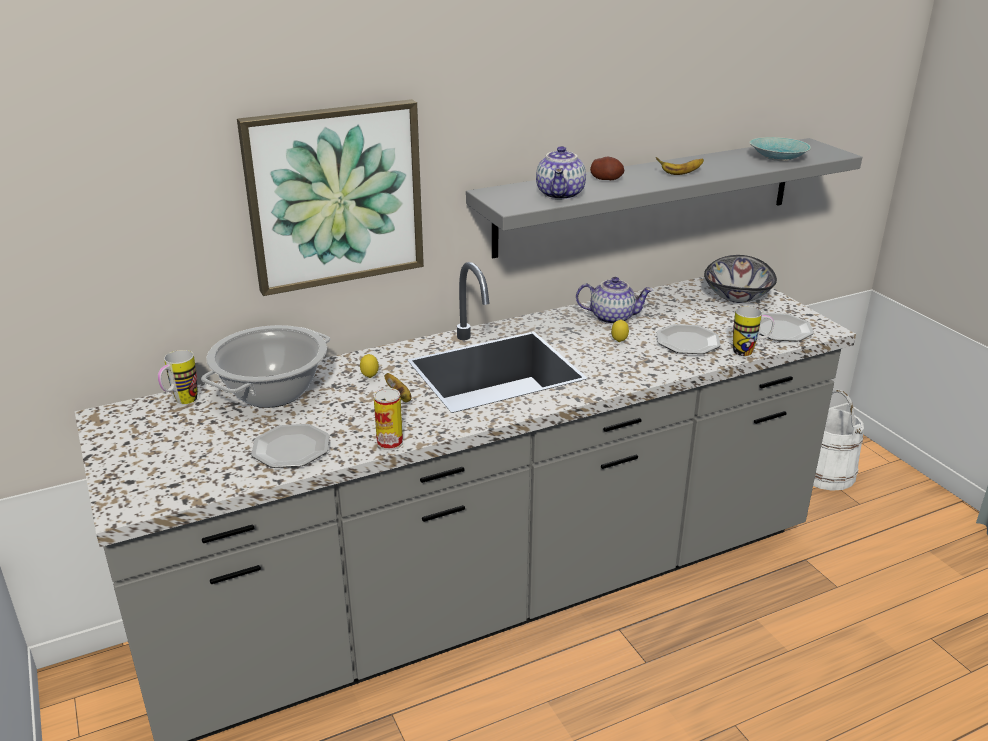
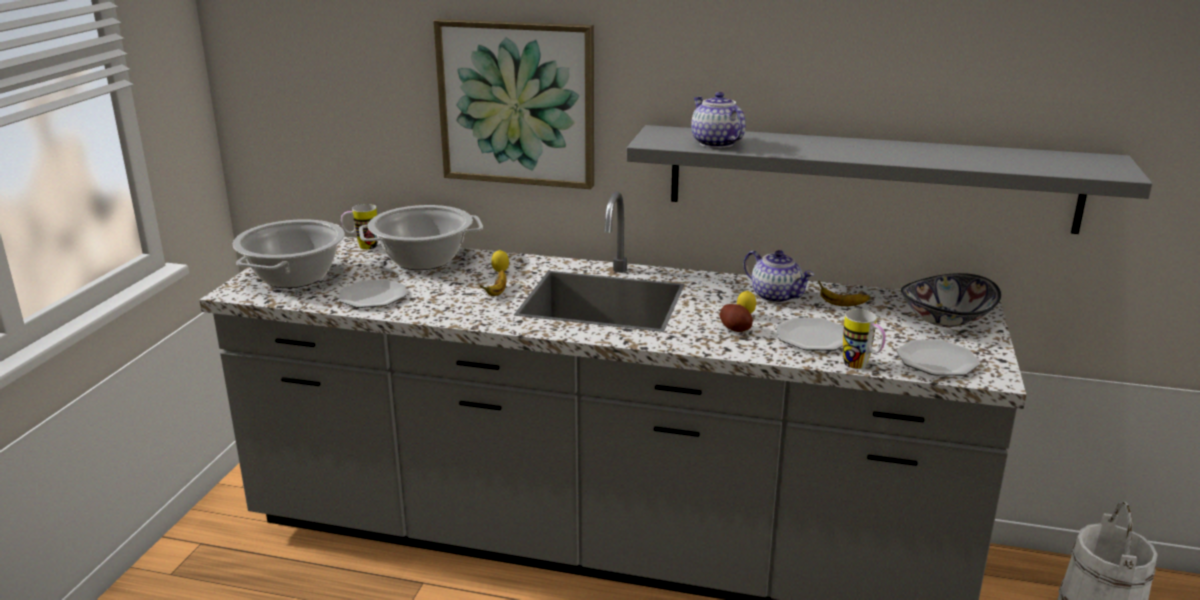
camera: 40 degrees right, 5 degrees down
can [373,388,403,450] -> none
teapot [536,146,586,200] -> teapot turned 105 degrees clockwise [691,92,745,148]
potato [590,157,624,180] -> potato moved to [720,304,753,332]
banana [656,157,704,175] -> banana moved to [818,281,870,306]
turquoise bowl [749,137,811,161] -> none
none -> cooking pot [233,219,345,288]

